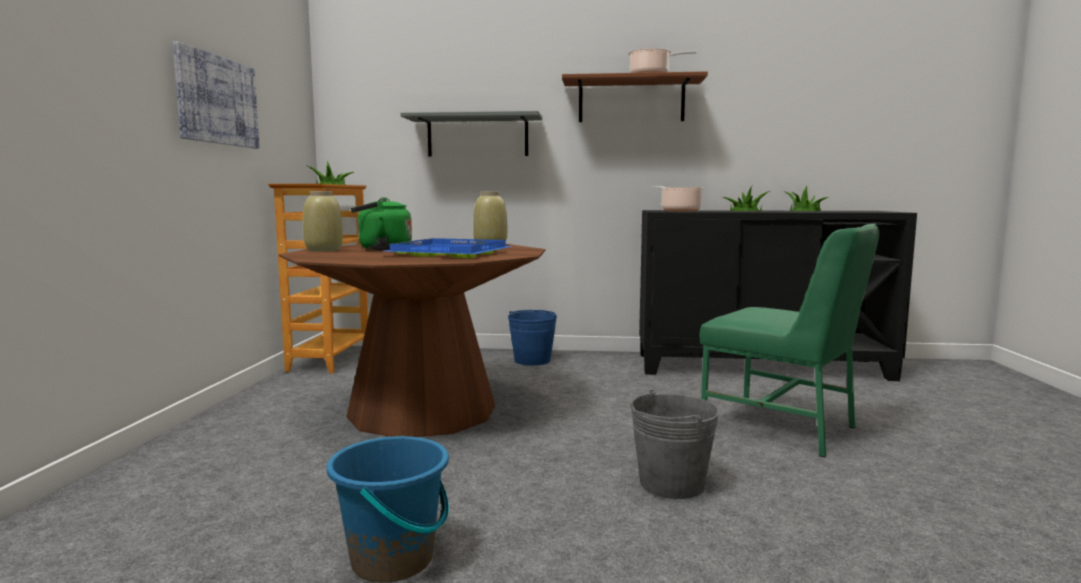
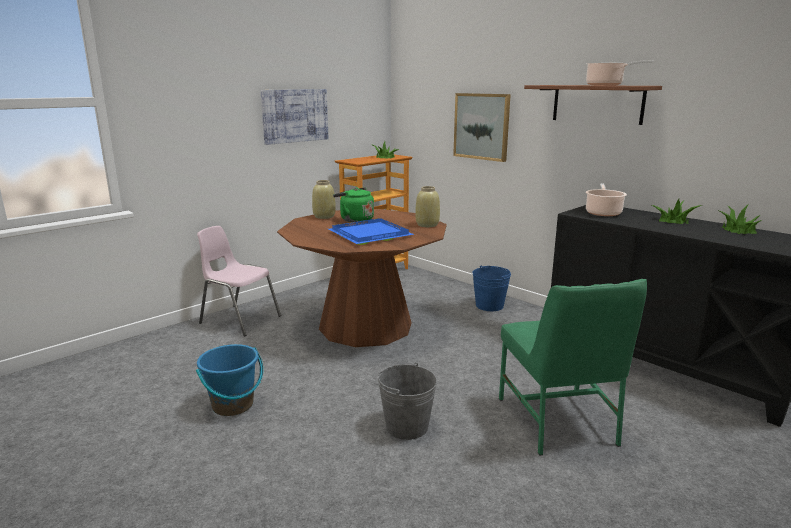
camera: 40 degrees right, 10 degrees up
grey shelf [401,111,543,157] -> picture [453,93,511,162]
none -> pink chair [197,226,281,336]

